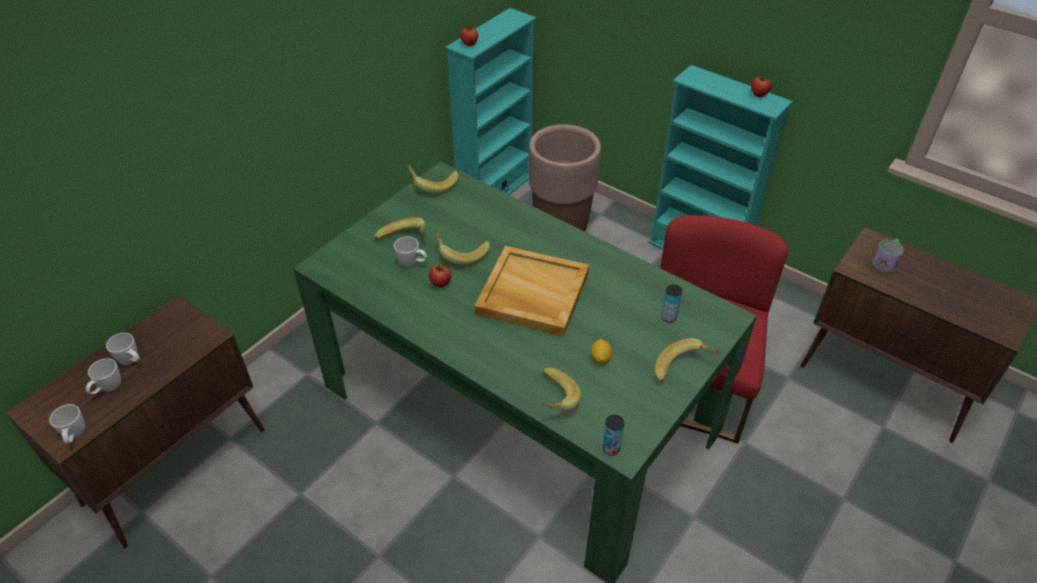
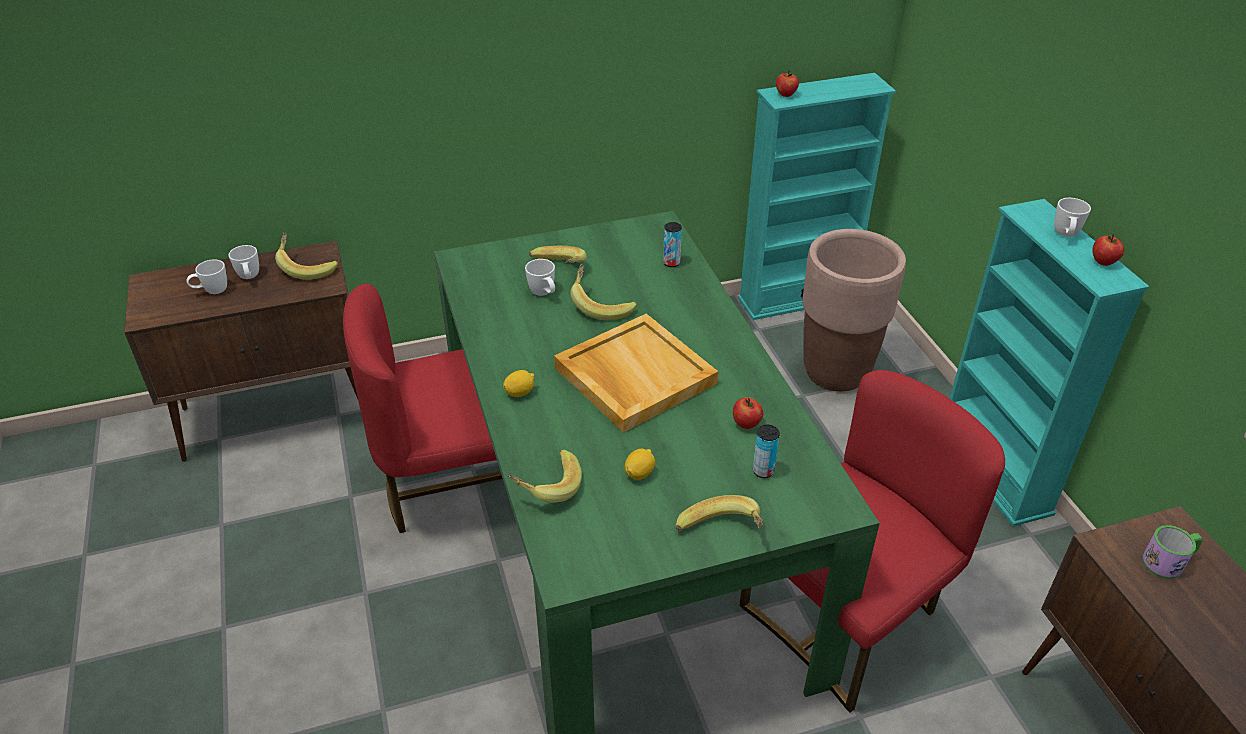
camera: 35 degrees right, 5 degrees down
white mug [49,404,85,444] -> white mug moved to [1054,198,1091,237]
banana [407,164,459,194] -> banana moved to [275,232,338,280]
apple [429,265,452,288] -> apple moved to [733,397,763,429]
can [602,415,624,456] -> can moved to [663,222,682,267]
none -> red chair [343,284,503,533]
none -> lemon [503,370,534,397]

